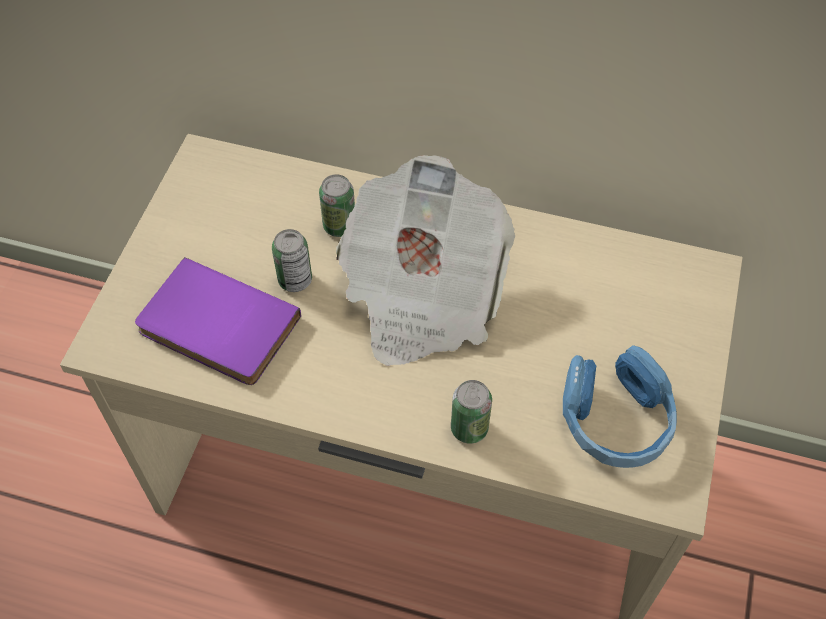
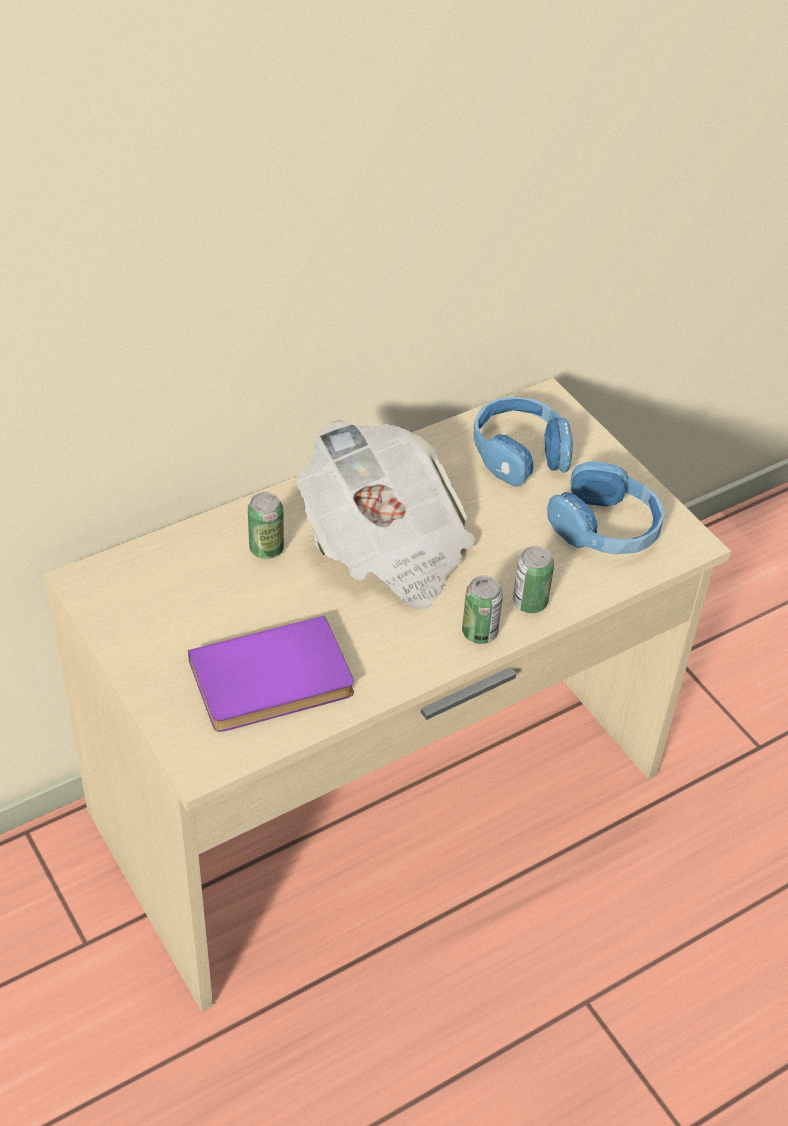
camera: 50 degrees left, 10 degrees down
can [272,229,312,292] -> can moved to [462,575,503,644]
none -> blue headphones [474,397,573,487]

